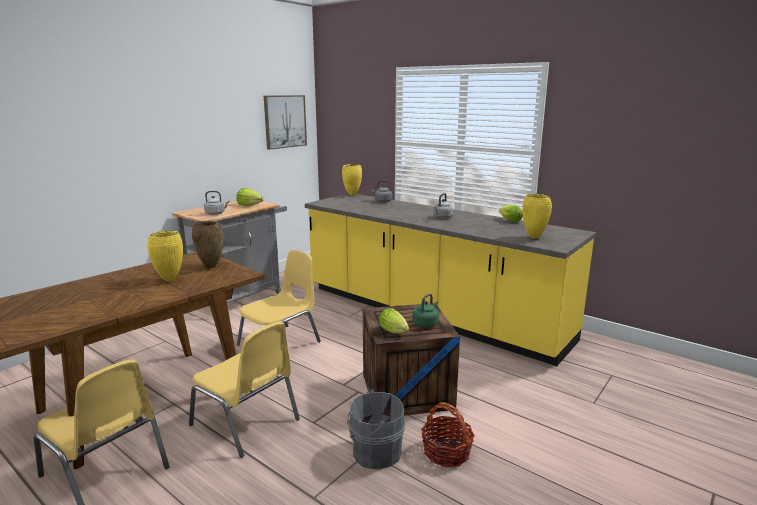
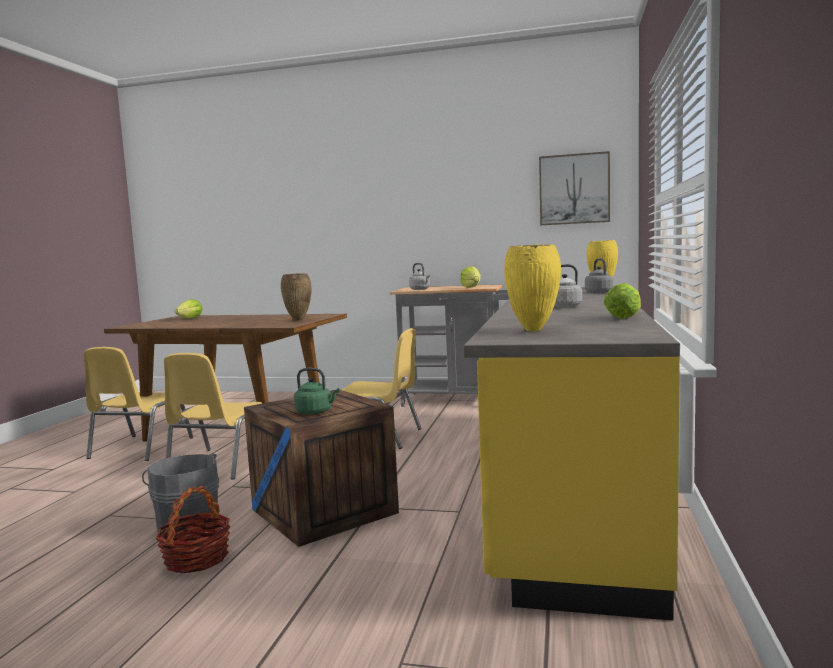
camera: 65 degrees right, 10 degrees down
yellow vase [147,231,183,282] -> none
lettuce [379,308,409,333] -> lettuce moved to [175,299,202,318]

